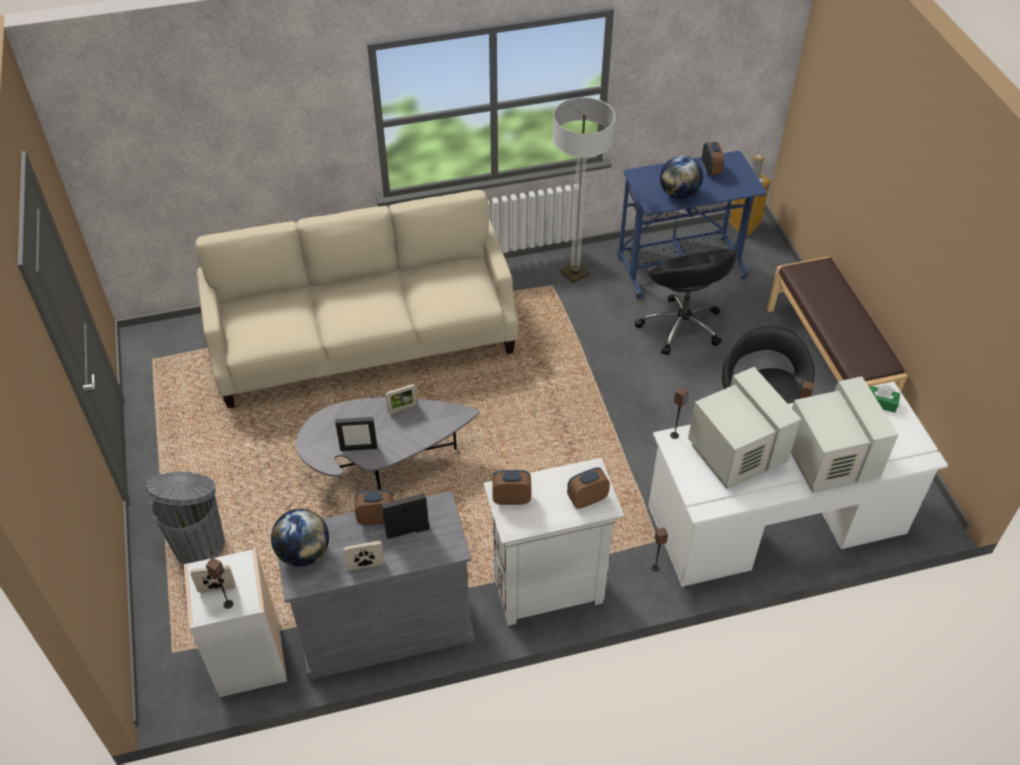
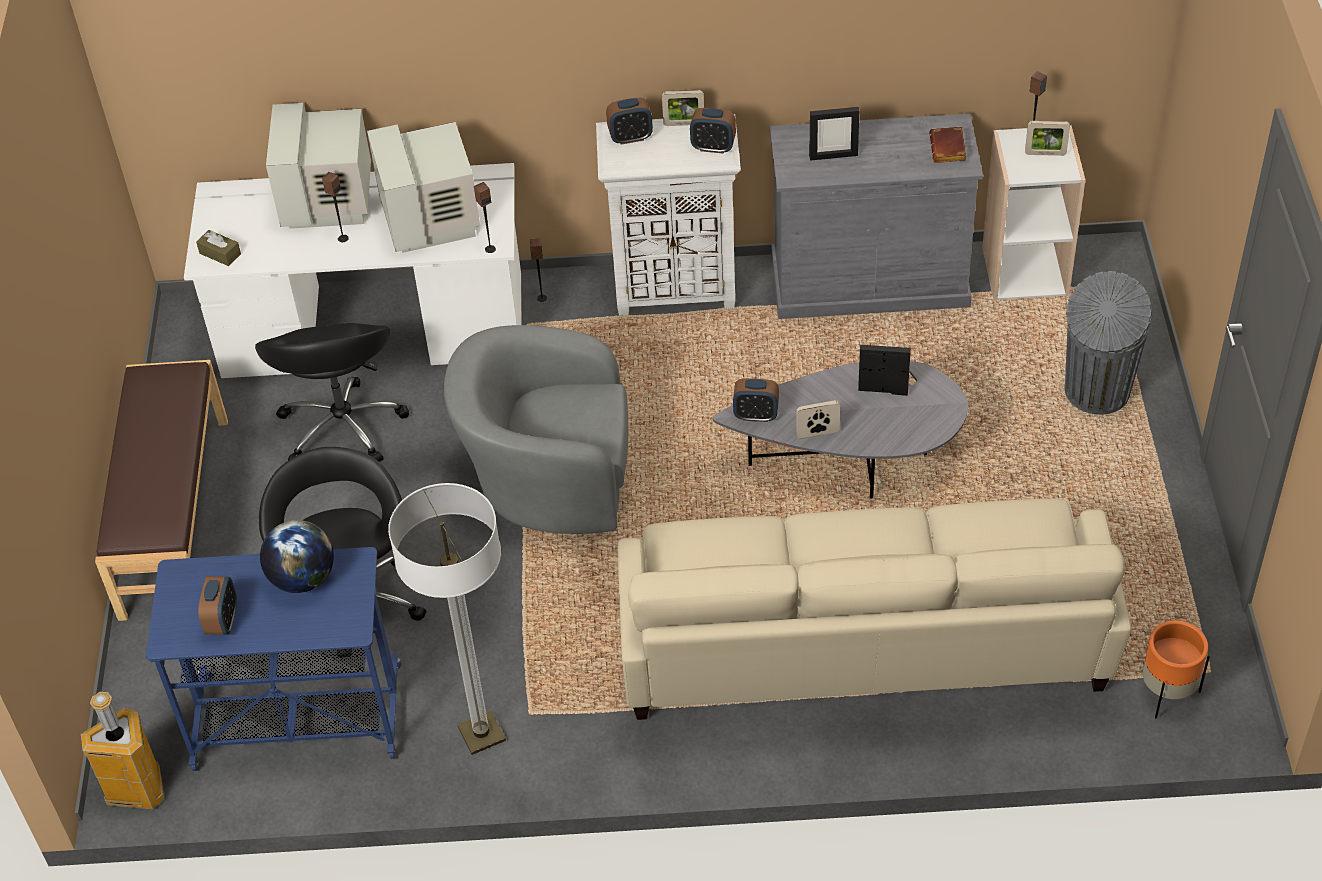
camera: 165 degrees left, 0 degrees up
globe [271,509,329,567] -> brown book [929,126,966,163]
picture frame [343,541,385,571] -> picture frame moved to [662,90,704,126]
alarm clock [355,490,394,525] -> alarm clock moved to [733,378,779,422]
green tissue box [869,385,900,413] -> brown tissue box [196,230,241,266]
none -> grey armchair [444,325,628,534]
none -> orange planter [1142,620,1210,719]

